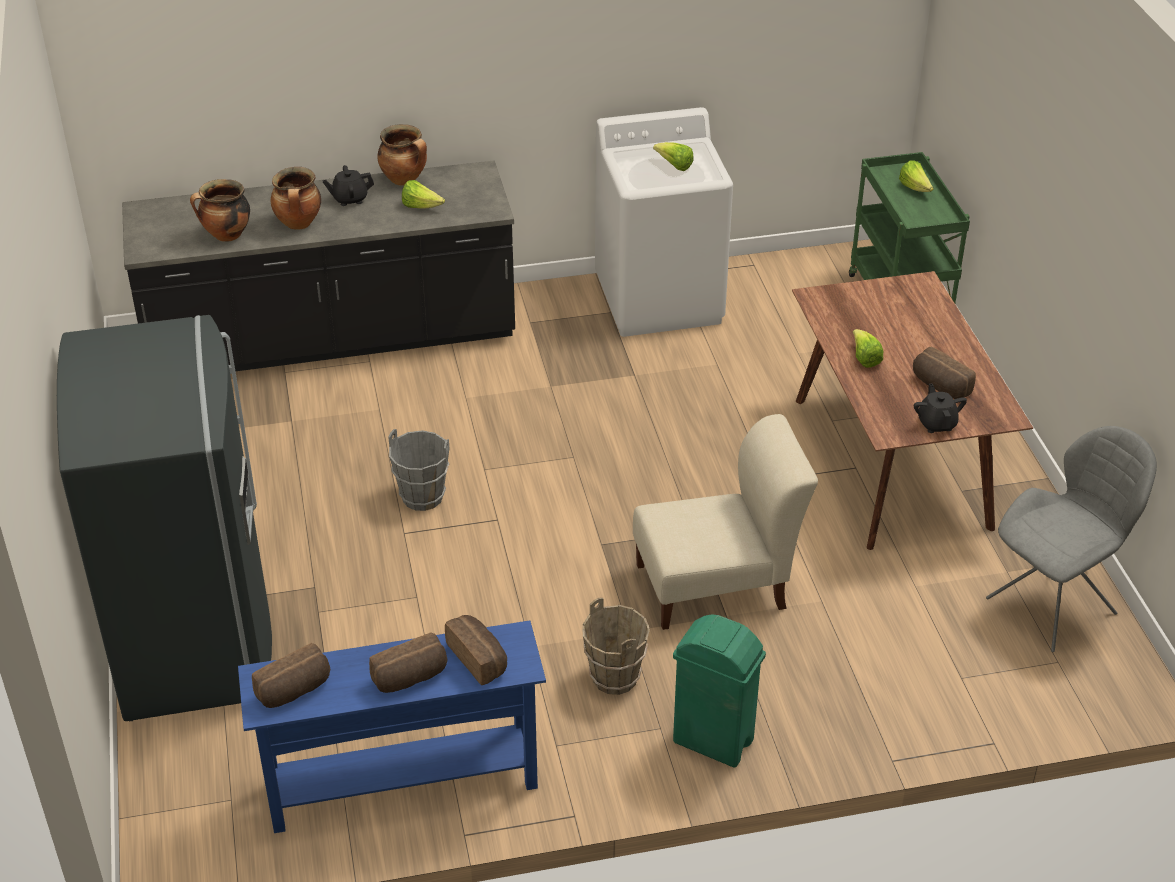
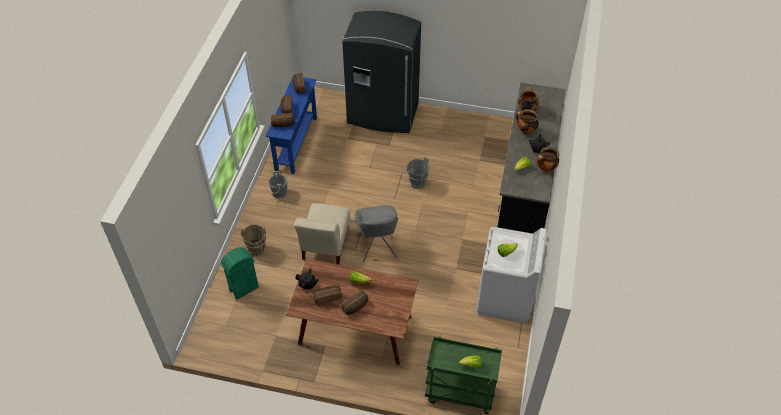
camera: 115 degrees right, 10 degrees up
brown bucket [582,598,650,695] -> brown bucket moved to [241,224,266,256]
green trash can [673,614,766,768] -> green trash can moved to [221,247,259,300]
grey chair [986,426,1157,652] -> grey chair moved to [355,205,398,262]
none -> grey bucket [268,171,287,198]
none -> bread [341,290,368,315]

